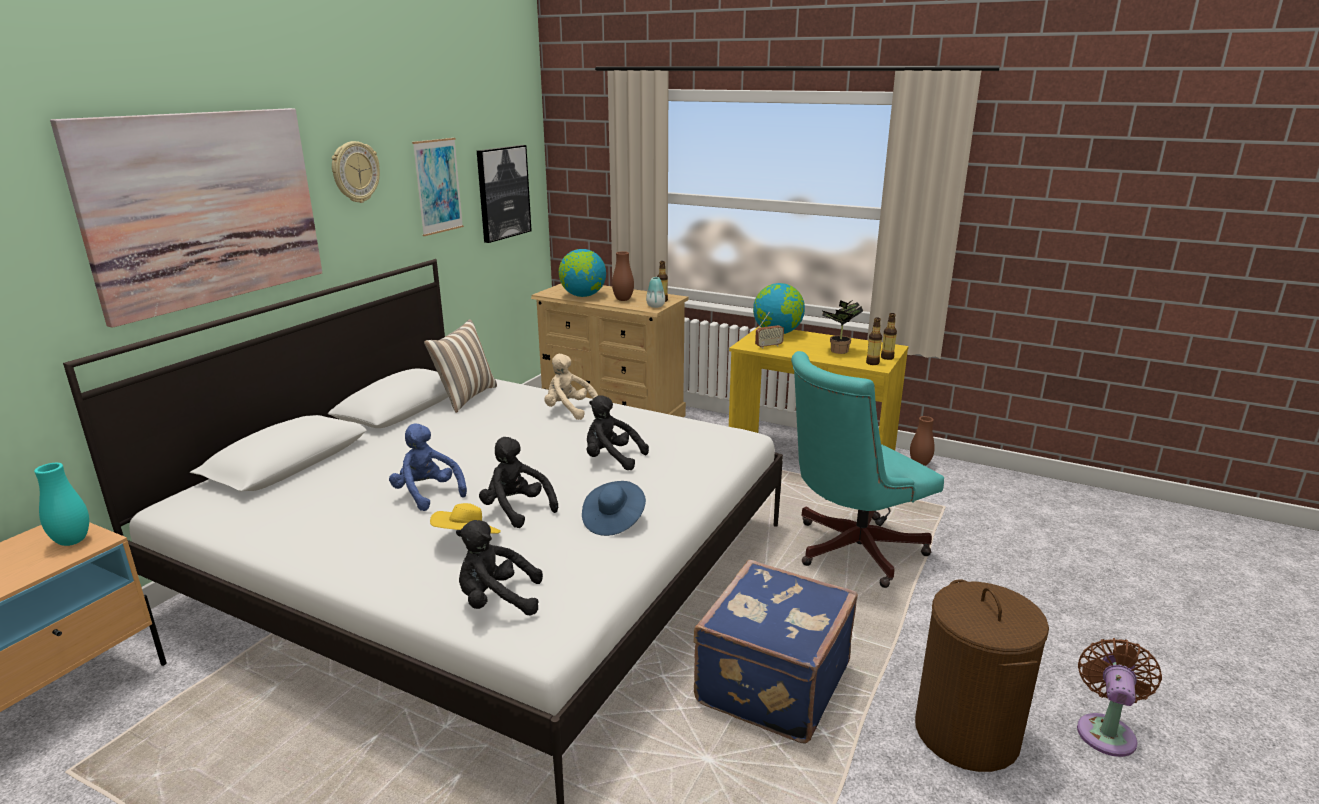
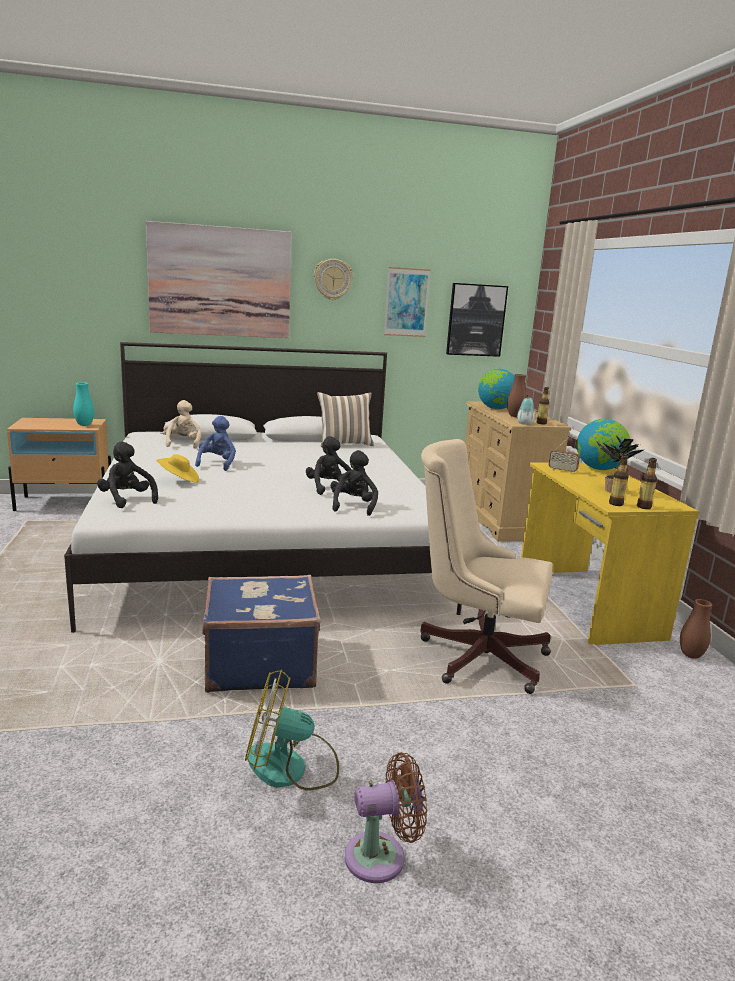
camera: 50 degrees right, 5 degrees down
black plush toy [479,437,558,528] -> black plush toy moved to [331,450,378,516]
beige plush toy [544,354,598,420] -> beige plush toy moved to [163,400,201,449]
blue hat [582,481,646,536] -> none
turquoise office chair [791,351,944,588] -> beige office chair [421,439,553,694]
brown laundry basket [915,579,1049,772] -> fan [245,669,339,791]

